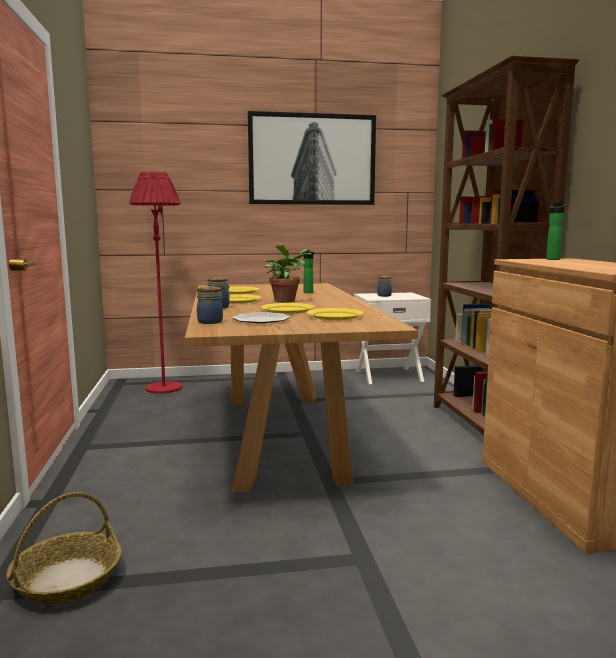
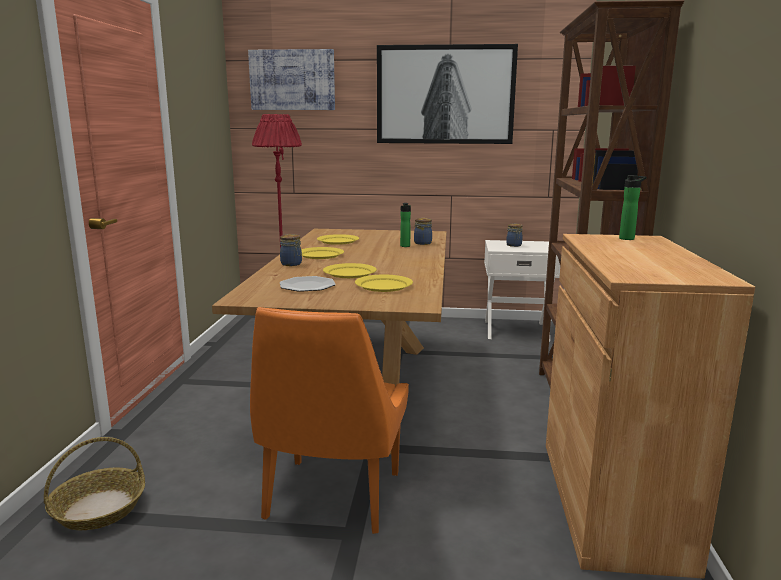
camera: 15 degrees right, 5 degrees up
jar [197,286,223,324] -> jar moved to [414,218,432,245]
potted plant [264,245,312,303] -> none
none -> picture [248,49,335,110]
none -> orange chair [250,307,409,534]

